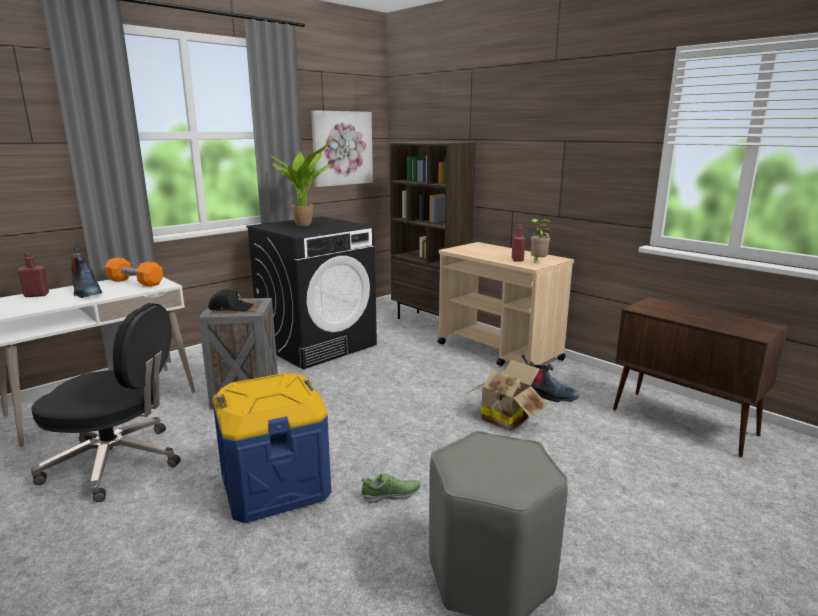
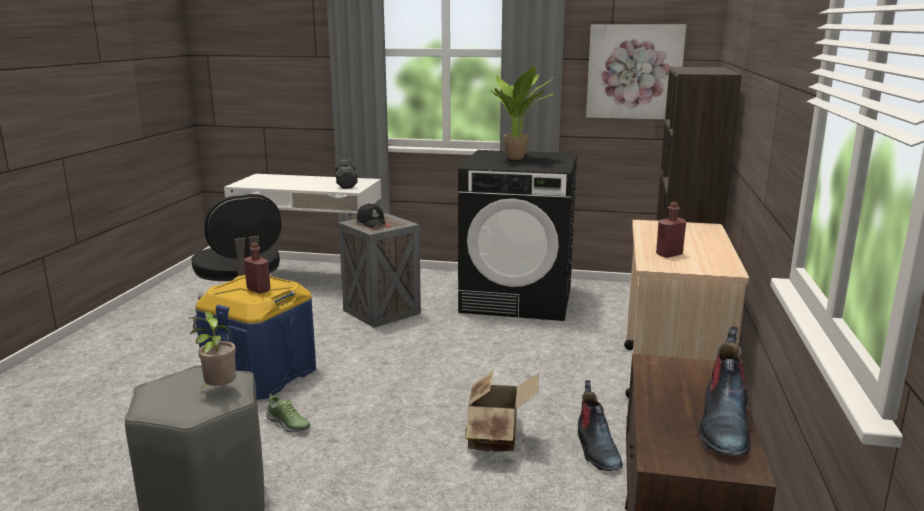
camera: 55 degrees right, 0 degrees up
red bottle [17,253,49,297] -> red bottle moved to [244,242,271,294]
boot [71,245,102,298] -> boot moved to [698,327,750,456]
orange dumbbell [104,257,163,287] -> black dumbbell [335,159,357,189]
potted plant [531,219,551,264] -> potted plant moved to [190,311,236,388]

